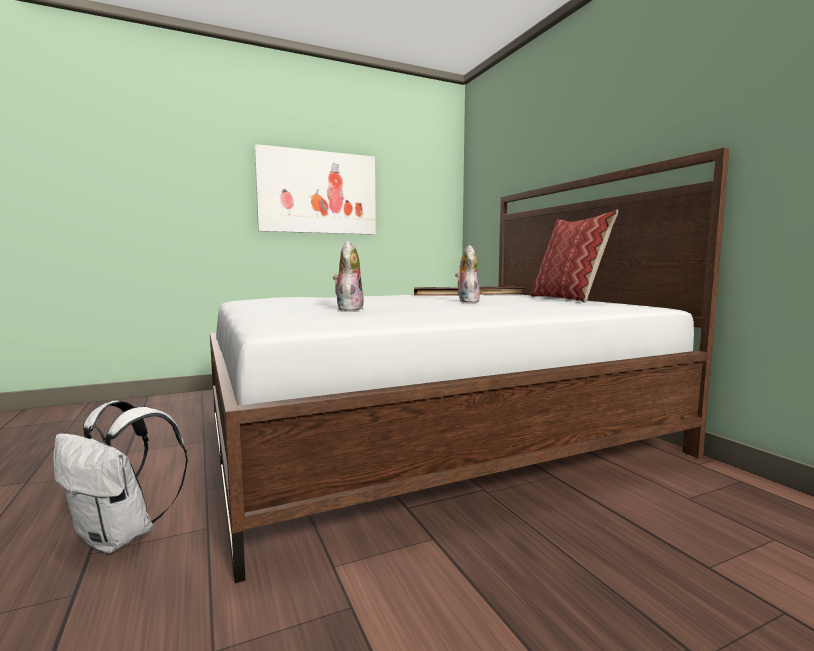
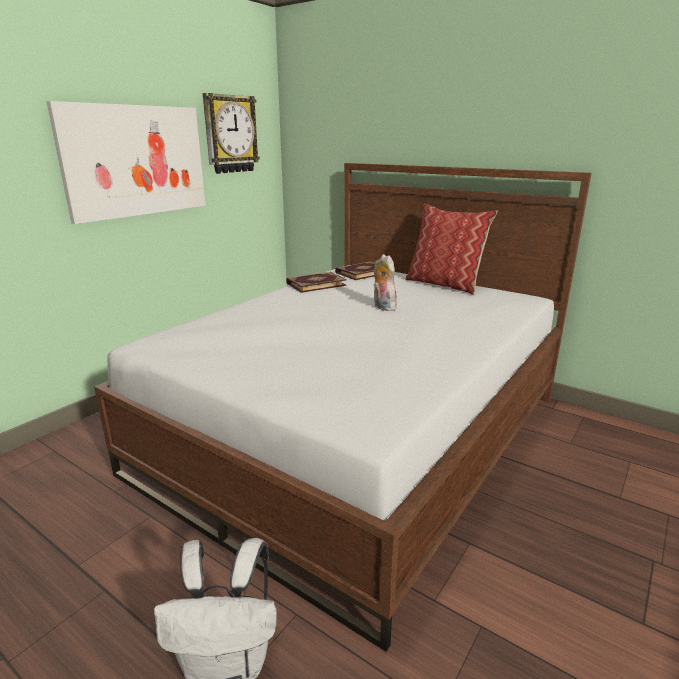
camera: 30 degrees left, 15 degrees up
plush toy [333,241,364,311] -> none
none -> wall clock [203,93,260,174]

